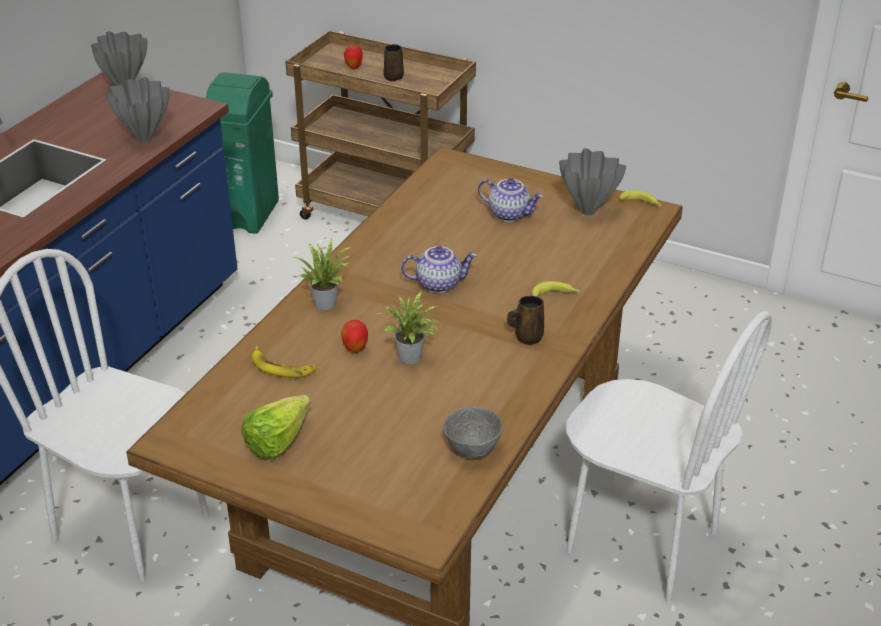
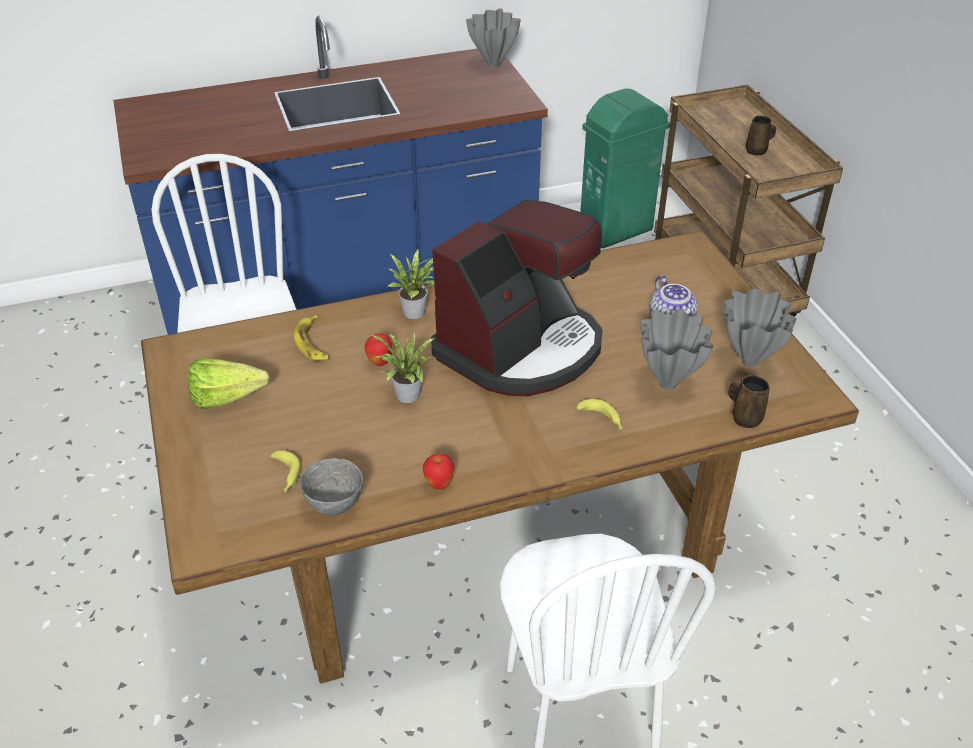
camera: 45 degrees right, 5 degrees up
grey vase [106,77,169,143] -> grey vase moved to [641,310,713,390]
apple [344,45,363,69] -> apple moved to [423,454,455,489]
teapot [401,246,477,293] -> coffee machine [431,200,603,396]
brown mug [507,296,544,345] -> brown mug moved to [728,375,770,428]
banana [619,190,662,207] -> banana moved to [270,450,301,492]

